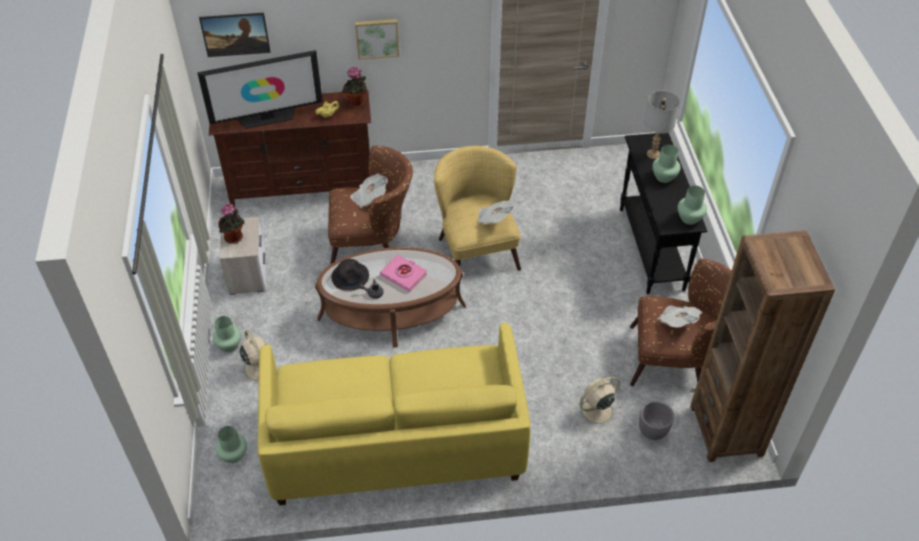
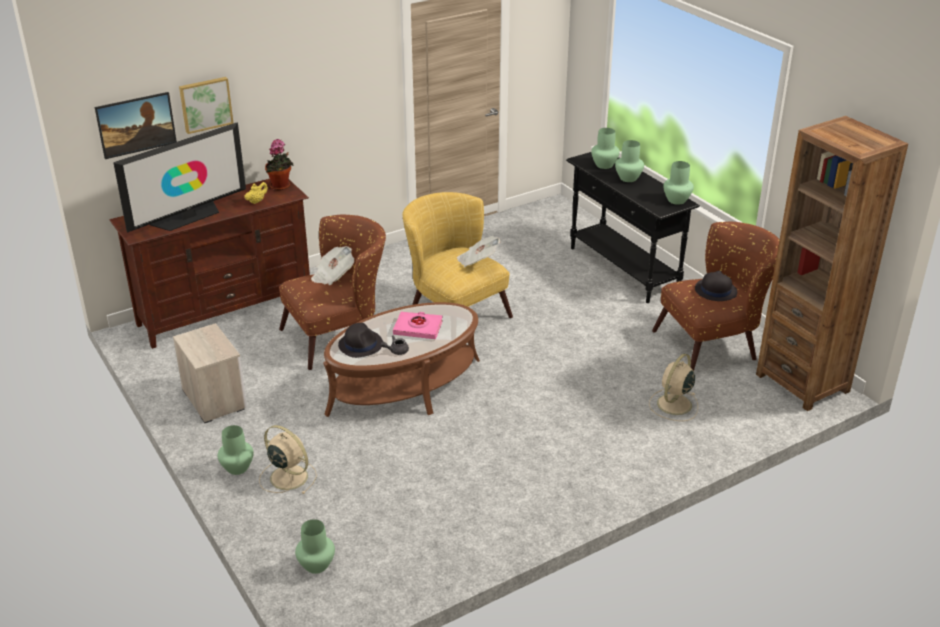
camera: 25 degrees left, 15 degrees down
potted plant [218,203,244,244] -> none
yellow sofa [258,323,531,505] -> none
picture [355,19,399,60] -> picture moved to [179,77,234,134]
grey planter [639,401,674,440] -> none
grey table lamp [644,91,680,159] -> green vase [591,128,620,169]
newspaper [657,306,702,327] -> black hat [695,271,737,301]

